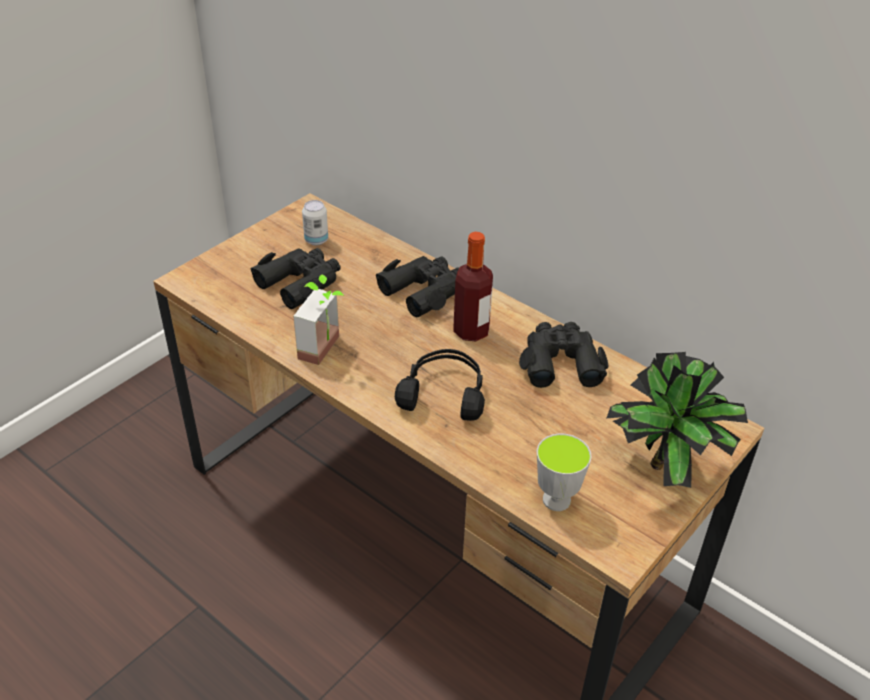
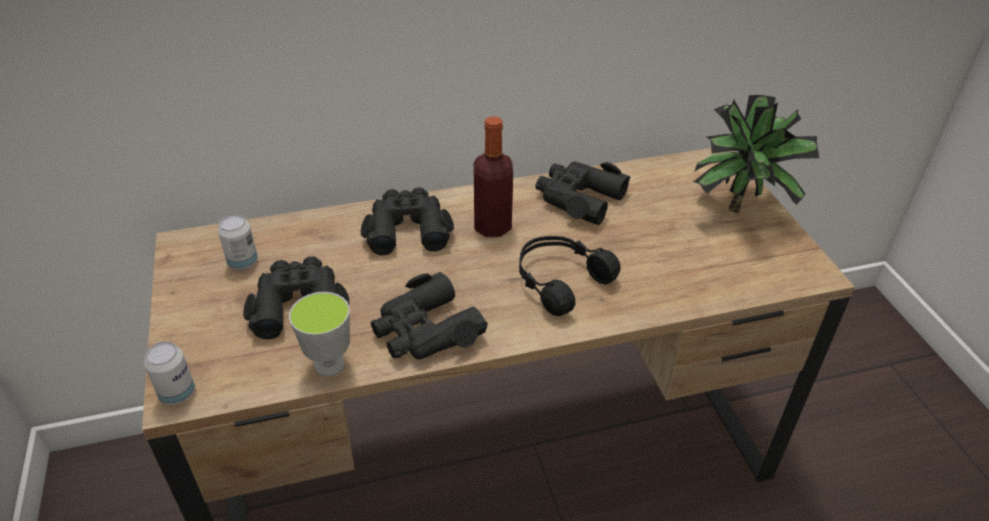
camera: 55 degrees left, 0 degrees up
potted plant [293,274,344,365] -> black binoculars [370,272,488,359]
cup [537,433,592,511] -> cup moved to [289,292,350,377]
none -> can [144,341,195,405]

